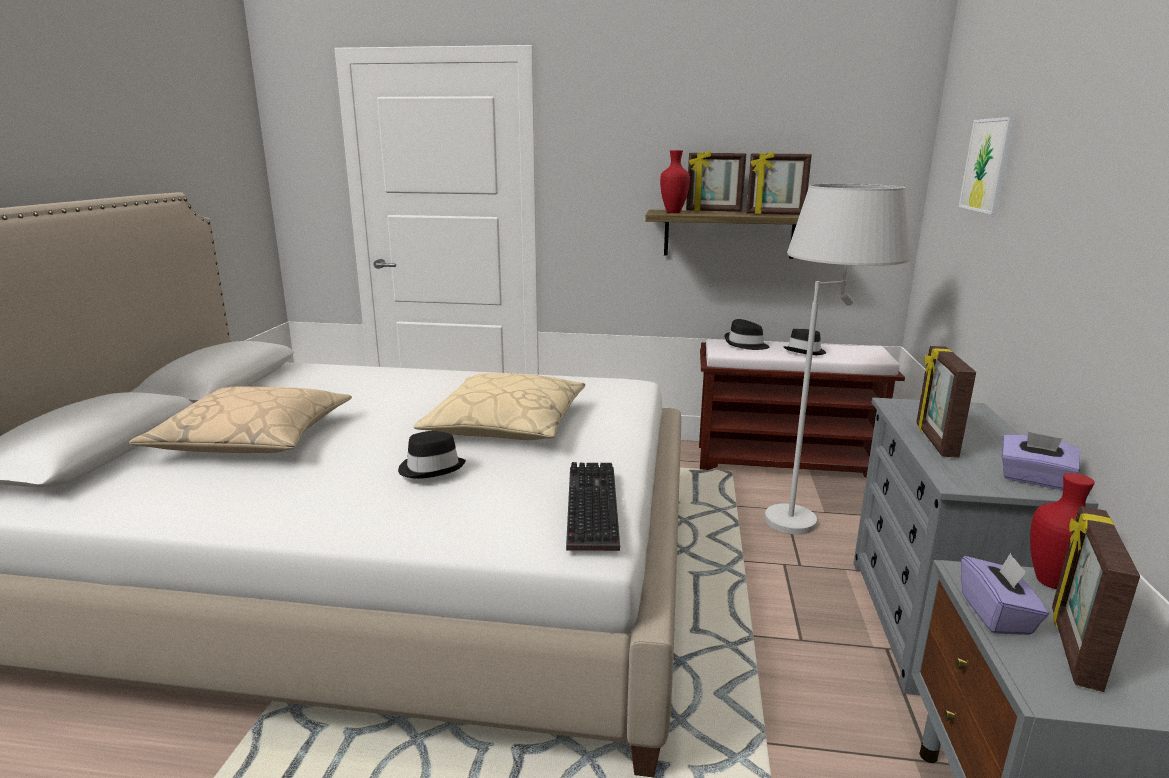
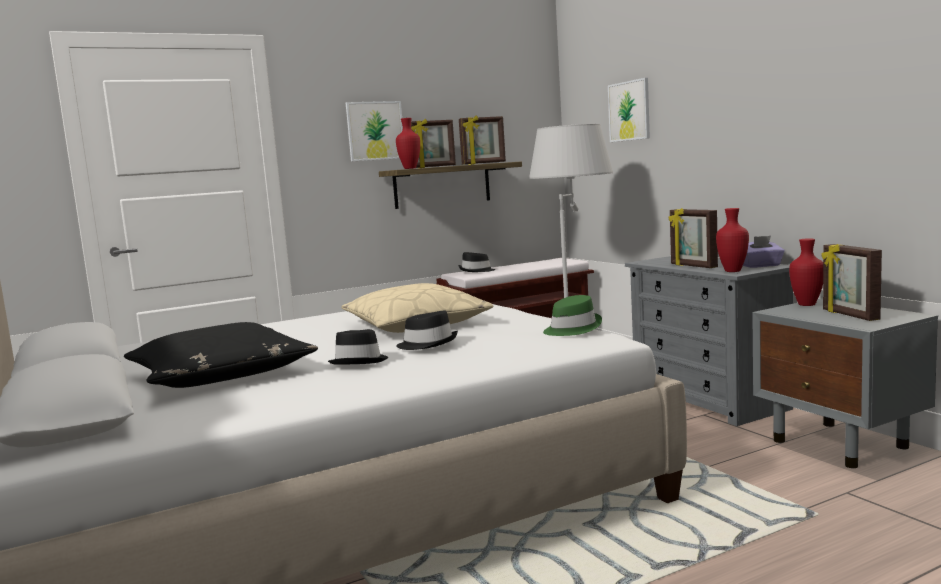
camera: 35 degrees left, 10 degrees down
beige pillow [129,387,352,453] -> black pillow [124,322,318,388]
keyboard [566,462,620,551] -> green hat [543,295,602,336]
black hat [783,329,826,355] -> black hat moved to [328,329,388,365]
purple tissue box [961,553,1049,635] -> none
none -> picture [346,101,403,161]
none -> red vase [716,208,749,272]

